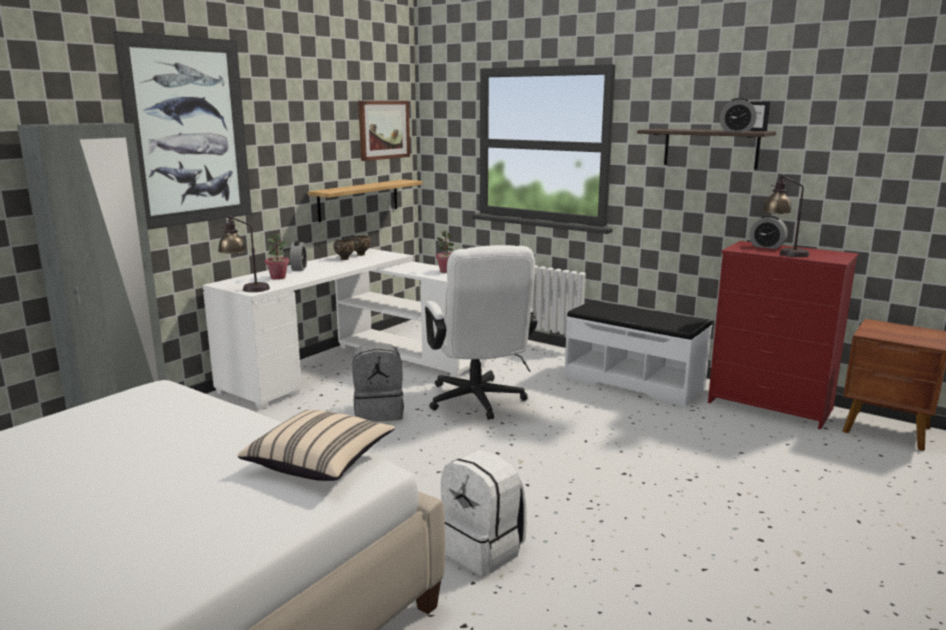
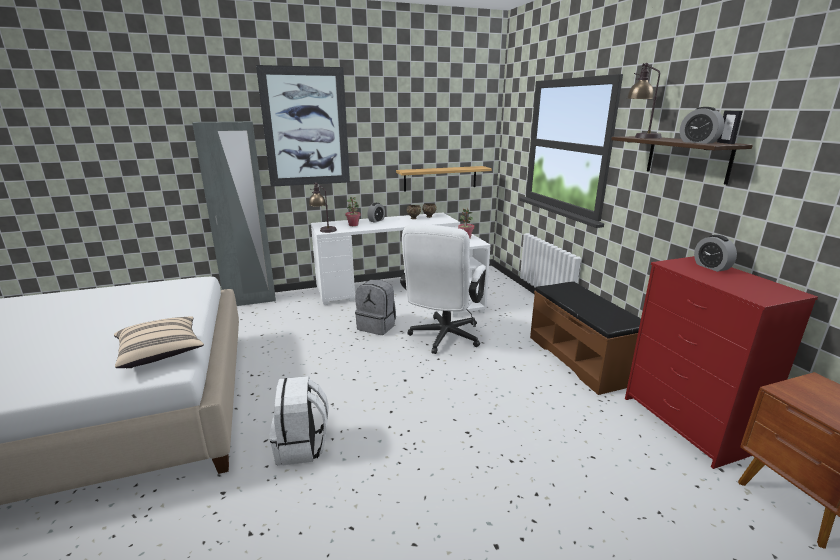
camera: 35 degrees right, 5 degrees up
picture [358,101,410,161] -> none
white bench [565,300,712,407] -> brown bench [530,281,641,395]
table lamp [762,174,809,257] -> table lamp moved to [627,63,662,139]

